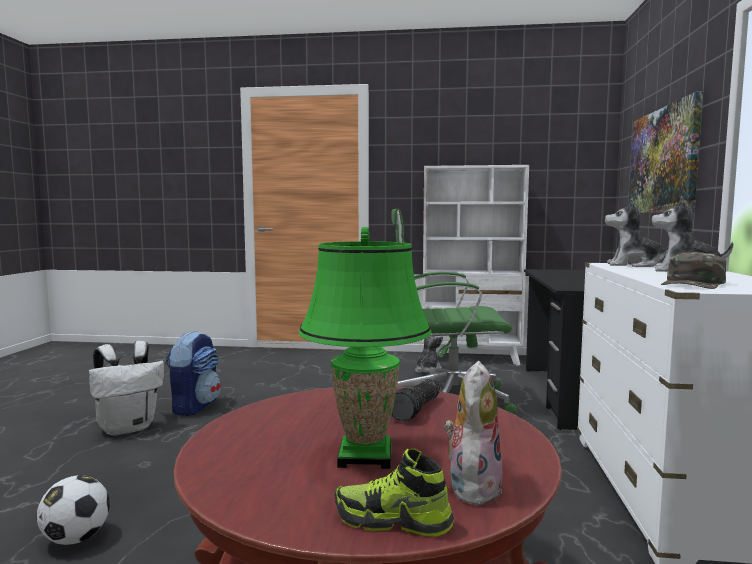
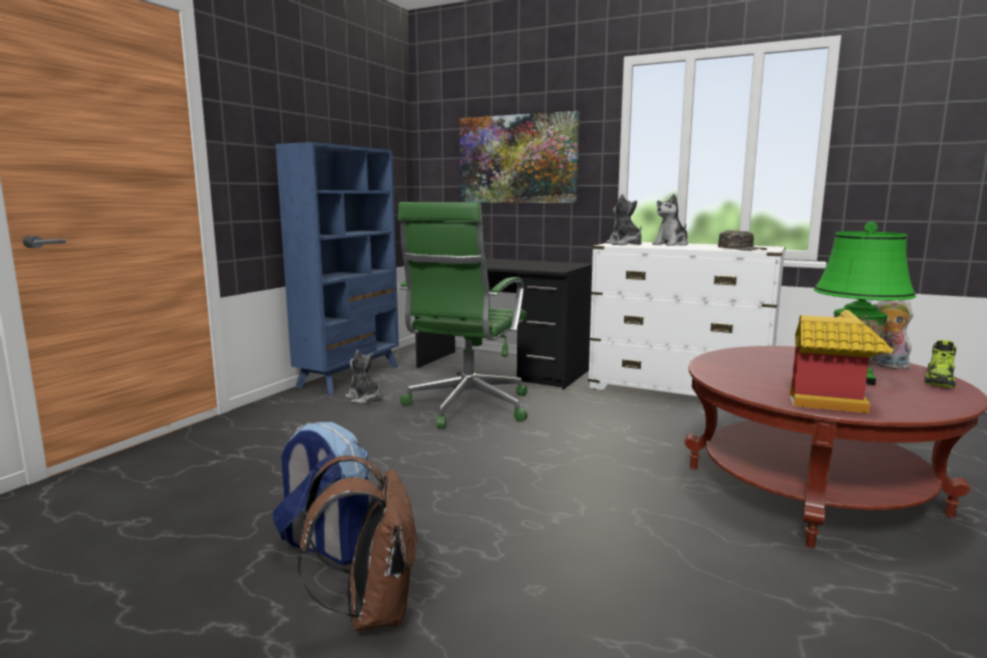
camera: 70 degrees left, 5 degrees up
football [36,475,110,545] -> none
white backpack [89,341,164,436] -> brown backpack [297,456,418,631]
flashlight [391,379,440,421] -> none
white bookcase [422,165,529,366] -> blue bookcase [275,142,399,395]
plush toy [605,198,669,267] -> plush toy turned 120 degrees clockwise [606,194,642,245]
none -> toy house [790,310,893,413]

